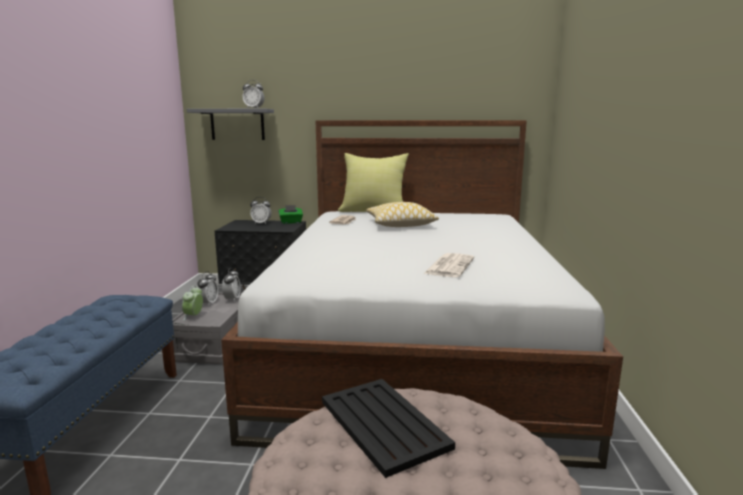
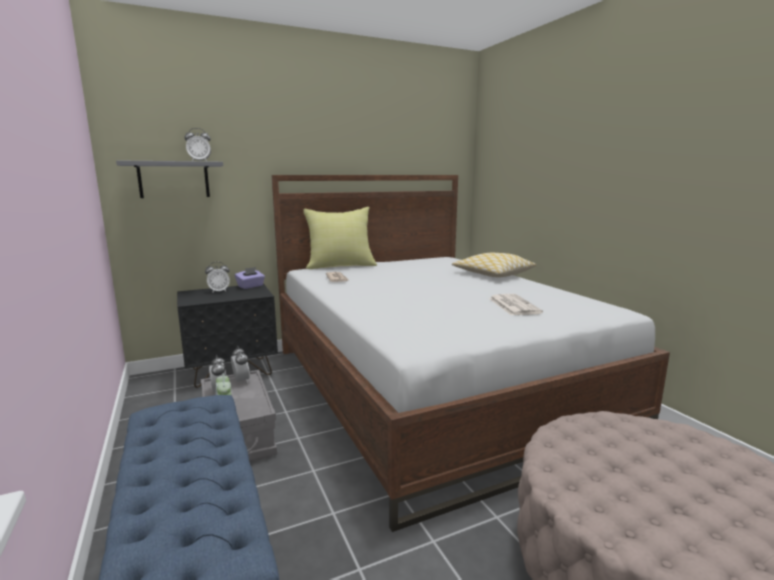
camera: 30 degrees left, 0 degrees up
green tissue box [278,205,303,224] -> purple tissue box [235,267,265,289]
black tray [322,379,455,478] -> none
pillow [366,202,439,227] -> pillow moved to [452,253,536,277]

